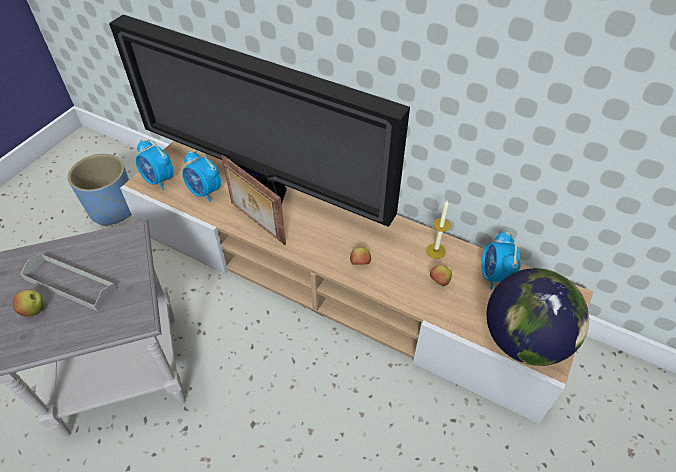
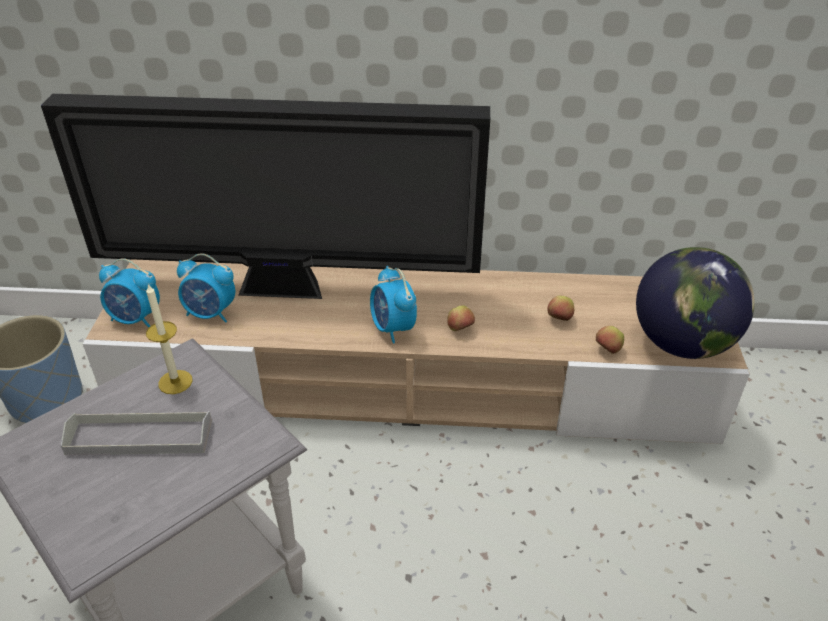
camera: 25 degrees left, 10 degrees down
apple [13,289,43,317] -> apple moved to [596,326,624,354]
picture frame [221,155,286,245] -> none
candle [426,201,451,259] -> candle moved to [146,284,193,394]
alarm clock [481,230,521,290] -> alarm clock moved to [370,266,417,343]

